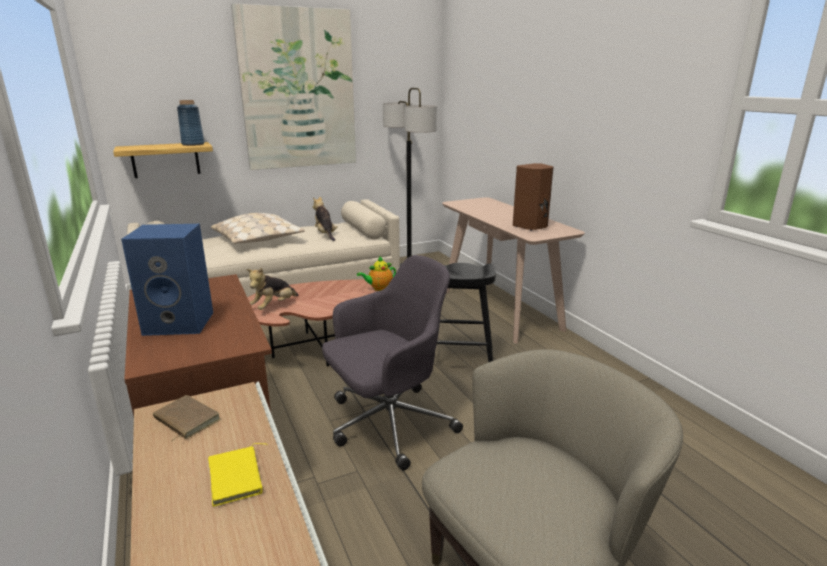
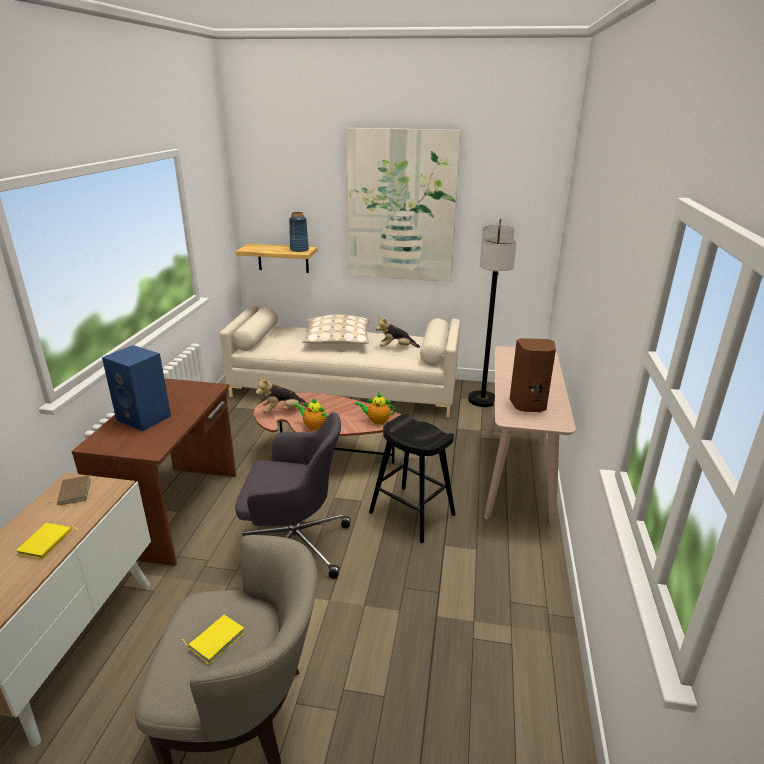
camera: 35 degrees right, 5 degrees up
plush toy [313,196,338,241] -> plush toy turned 105 degrees counterclockwise [376,317,420,348]
none -> yellow book [182,615,245,664]
none -> teapot [294,398,328,431]

